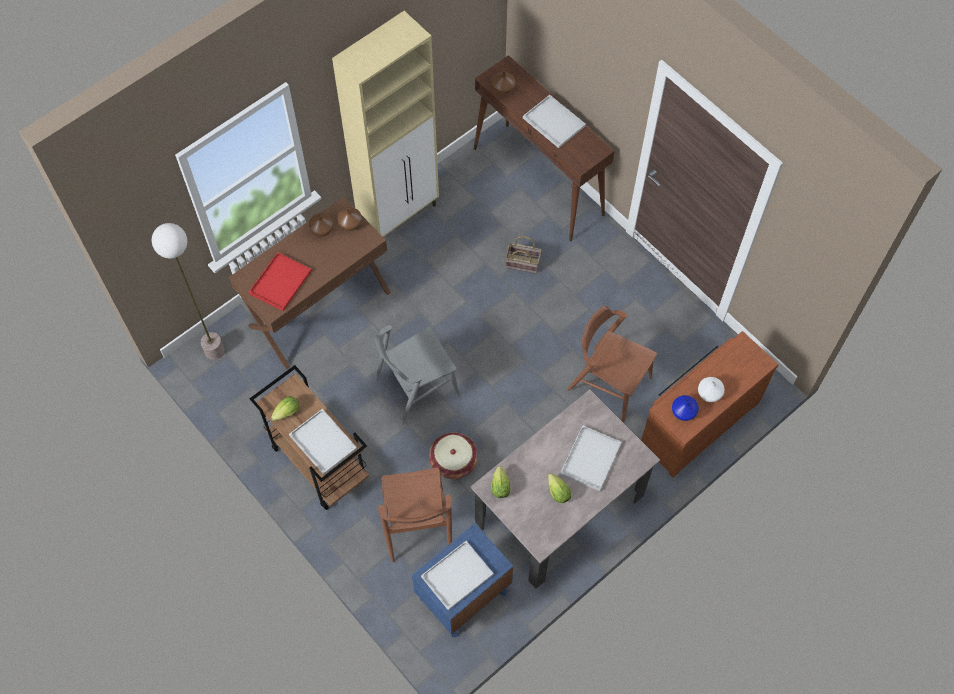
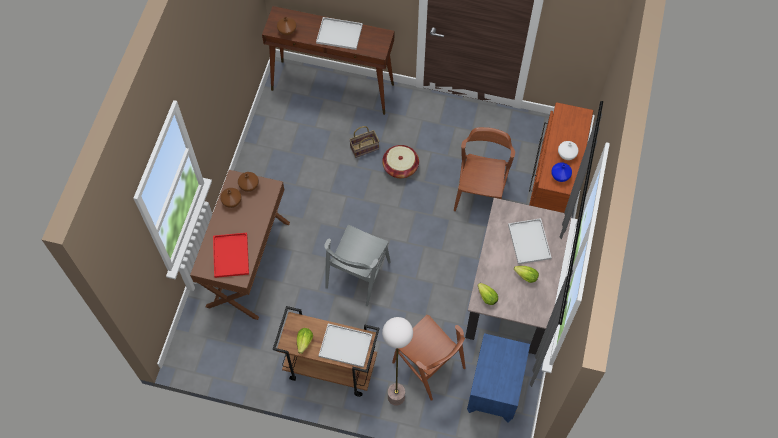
camera: 35 degrees left, 0 degrees up
floor lamp [152,223,224,360] -> floor lamp moved to [382,317,413,406]
beige cabinet [332,11,439,237] -> none
white tray [421,541,494,610] -> none
basket [429,432,478,479] -> basket moved to [382,145,419,178]
brown chair [567,306,657,422] -> brown chair turned 105 degrees clockwise [454,127,515,211]

